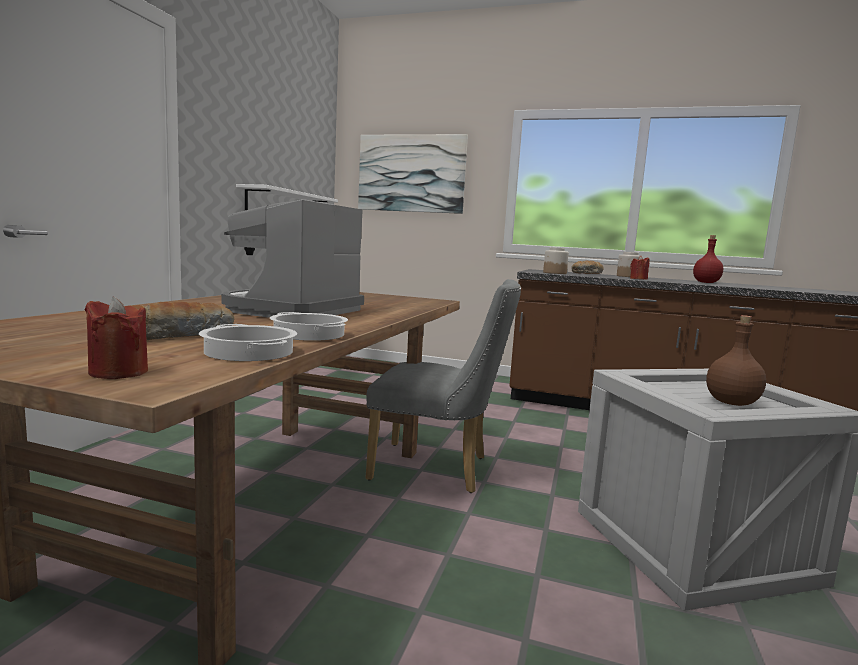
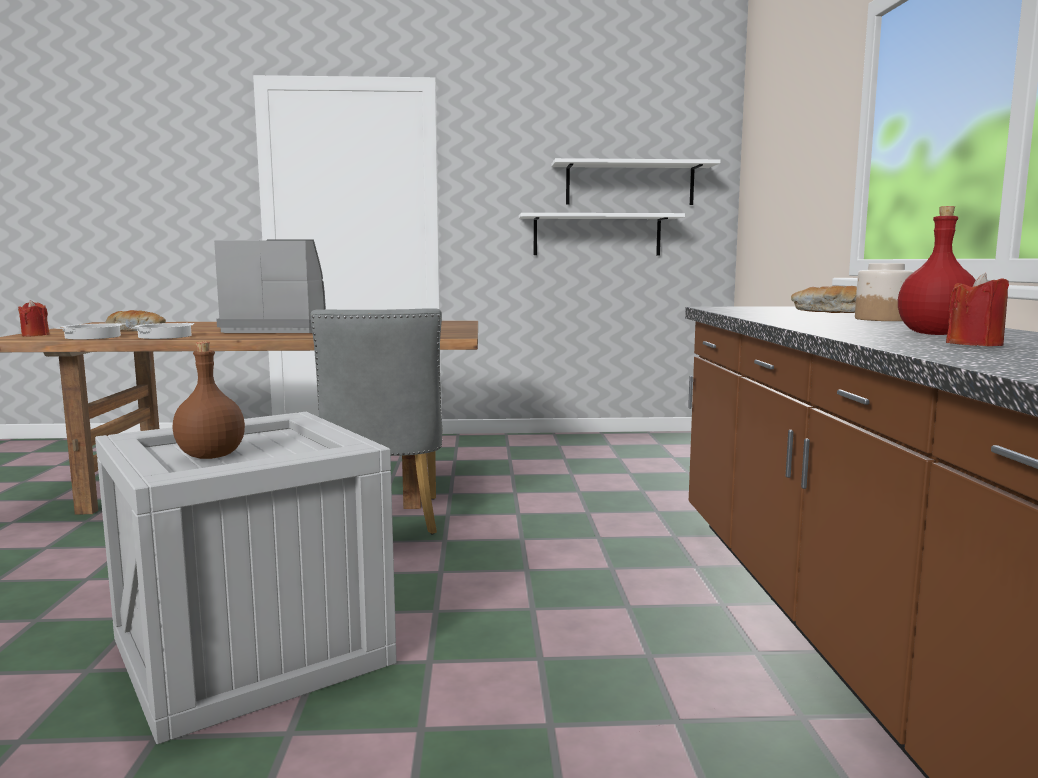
camera: 70 degrees right, 0 degrees up
picture [358,134,468,214] -> none
jar [543,247,569,274] -> none
red candle [630,255,650,280] -> red candle moved to [946,273,1009,346]
none -> white shelf [551,158,721,205]

